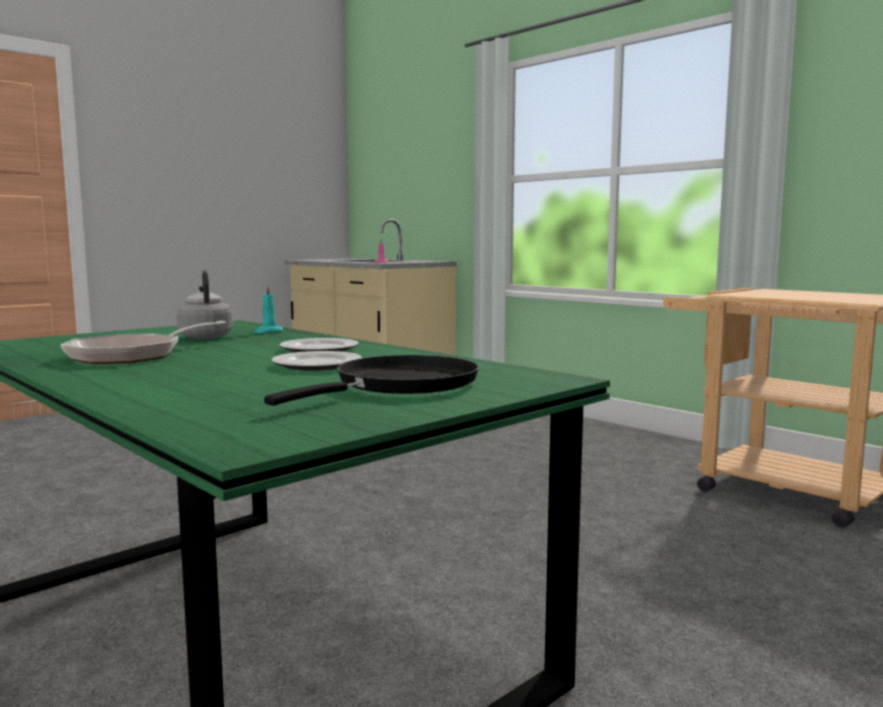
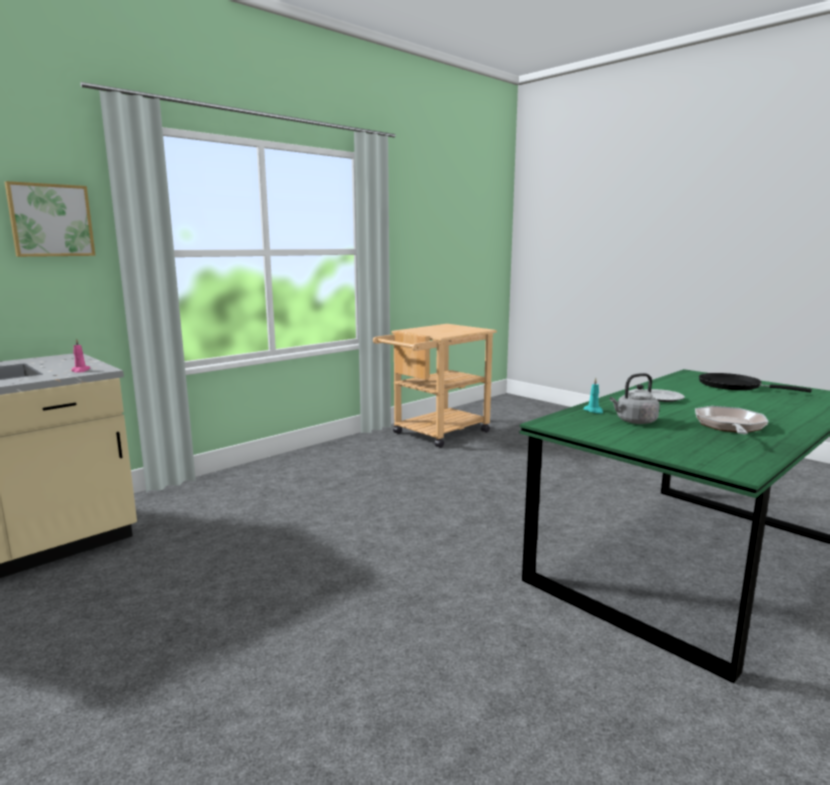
camera: 90 degrees left, 5 degrees up
frying pan [61,321,227,364] -> frying pan turned 105 degrees counterclockwise [695,406,769,434]
plate [272,351,362,371] -> none
none -> picture [5,181,96,257]

